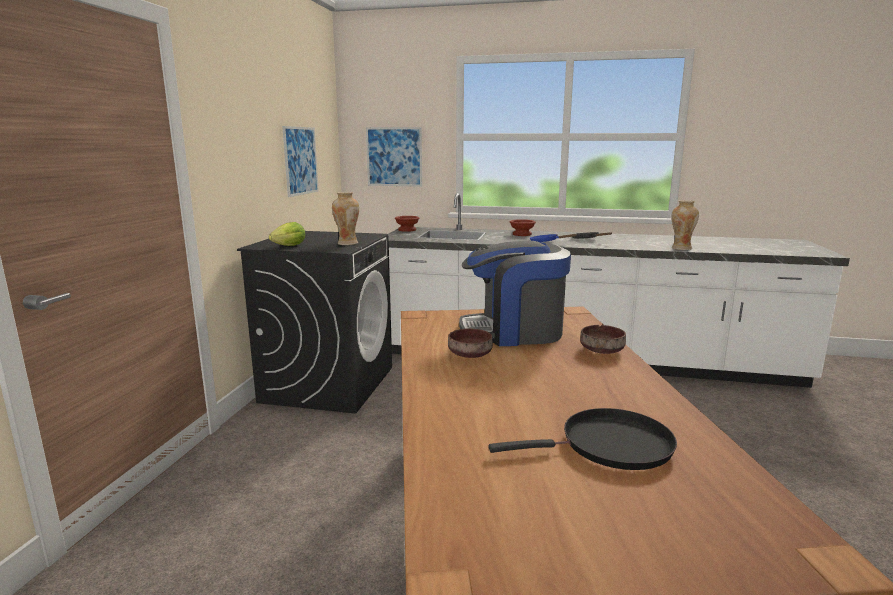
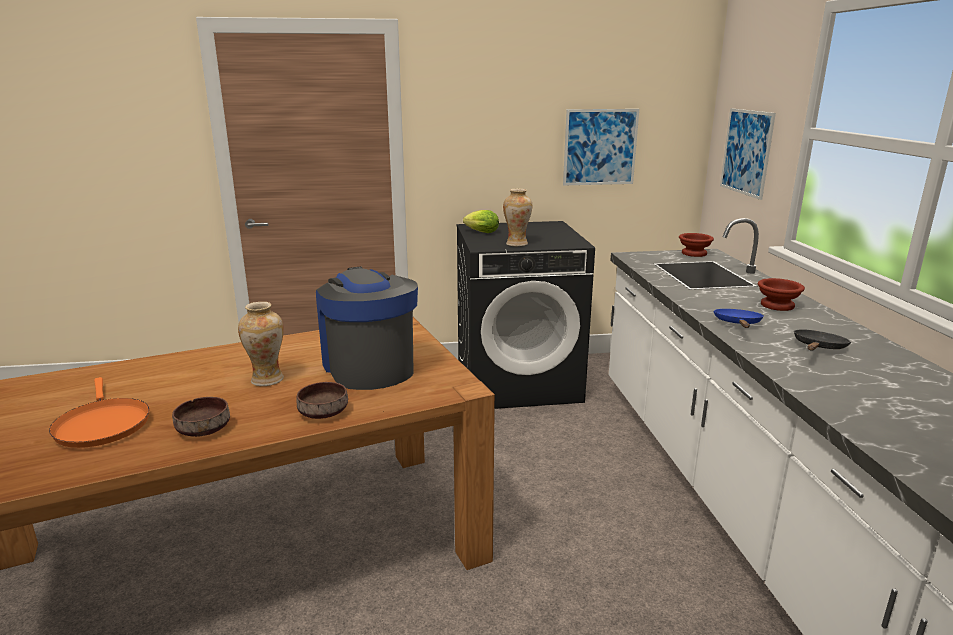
camera: 70 degrees right, 5 degrees up
brown bowl [448,329,493,358] -> brown bowl moved to [172,397,230,437]
black frying pan [488,408,677,470] -> orange frying pan [49,377,149,448]
vase [671,200,699,250] -> vase moved to [238,302,284,386]

